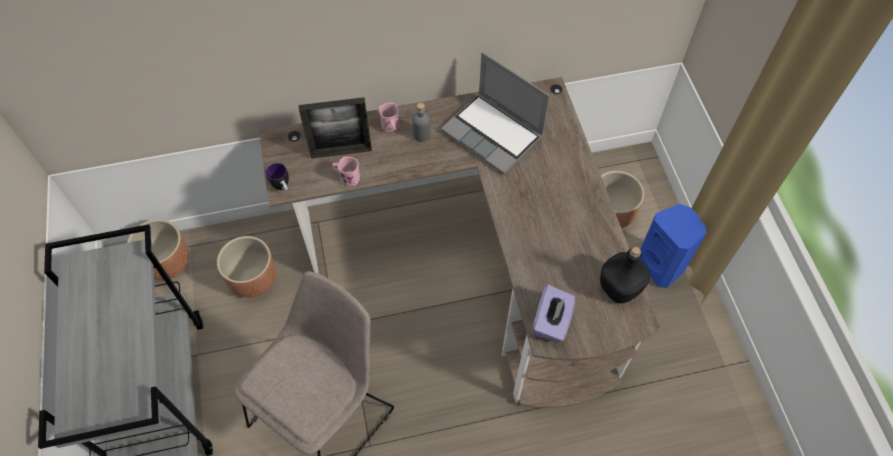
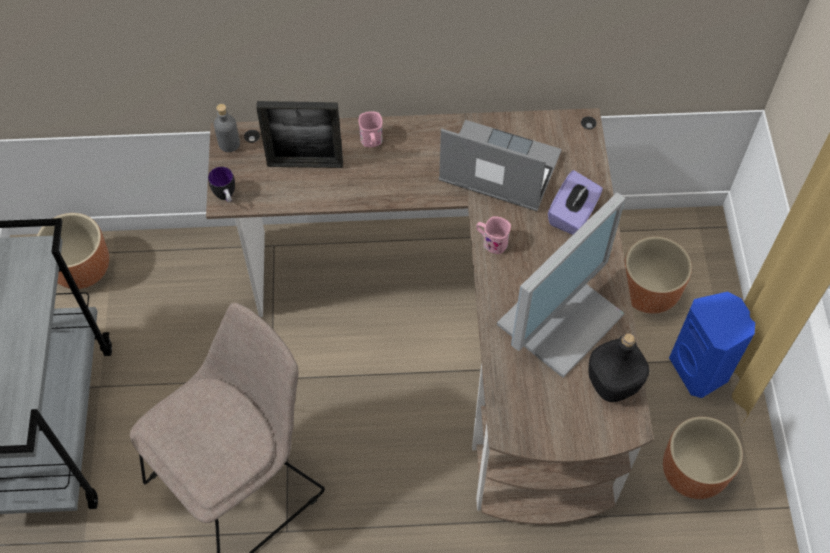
camera: 10 degrees right, 0 degrees up
brown planter [217,236,276,298] -> brown planter moved to [663,417,743,499]
pink mug [332,157,360,186] -> pink mug moved to [476,216,511,254]
grey bottle [412,103,431,142] -> grey bottle moved to [214,104,240,152]
laptop [441,52,550,174] -> laptop turned 150 degrees clockwise [439,120,562,211]
purple tissue box [533,285,575,343] -> purple tissue box moved to [548,170,603,235]
none -> monitor [497,192,626,378]

